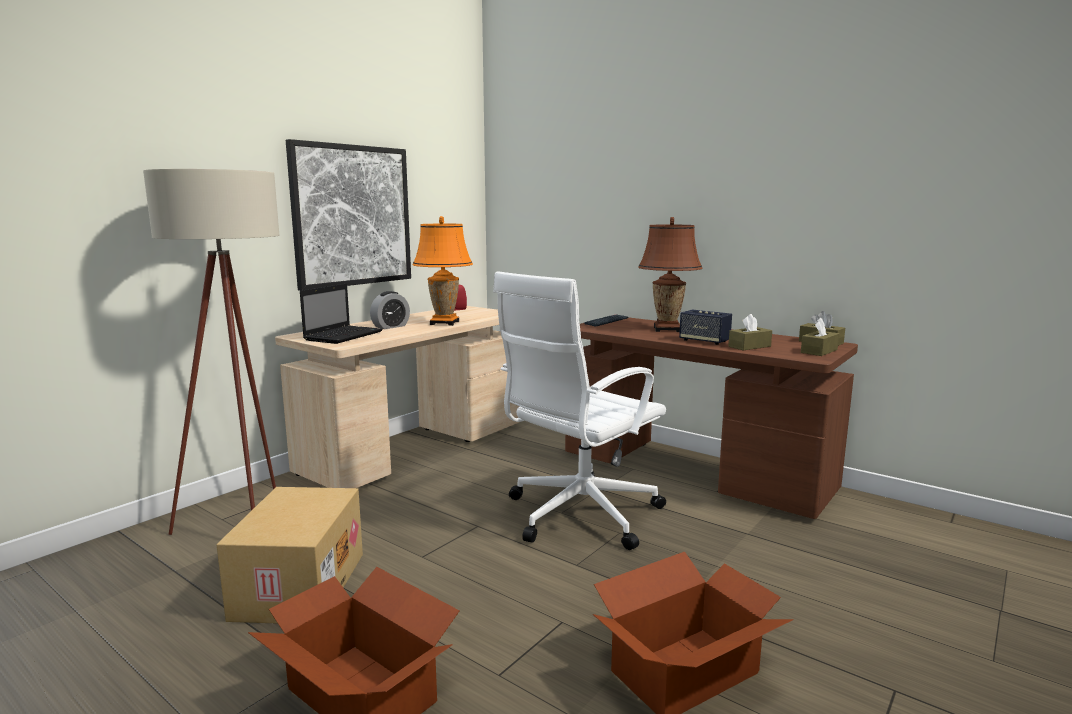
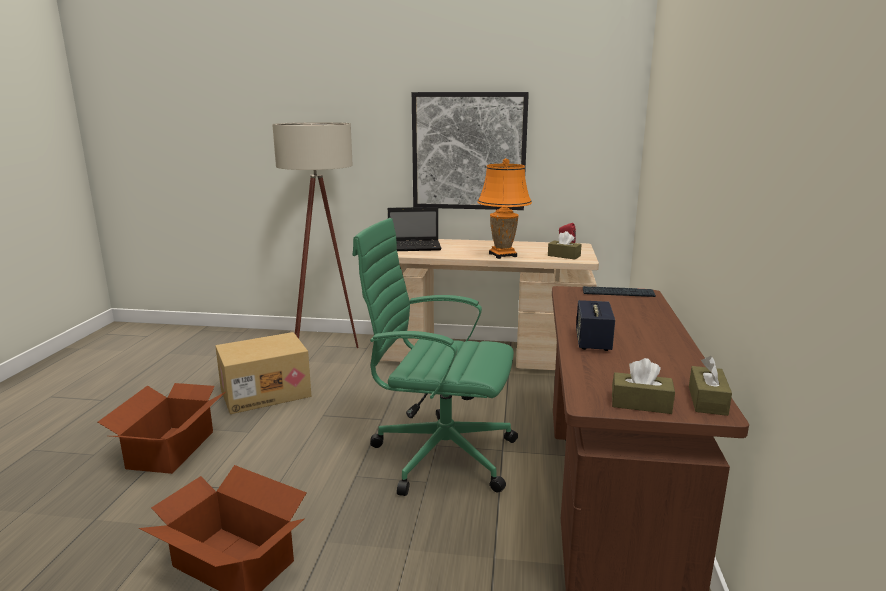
camera: 60 degrees right, 5 degrees up
alarm clock [370,291,410,329] -> none
white office chair [493,271,666,550] -> green office chair [353,218,518,496]
brown table lamp [638,217,703,332] -> none
brown tissue box [729,314,772,350] -> brown tissue box moved to [548,231,582,260]

